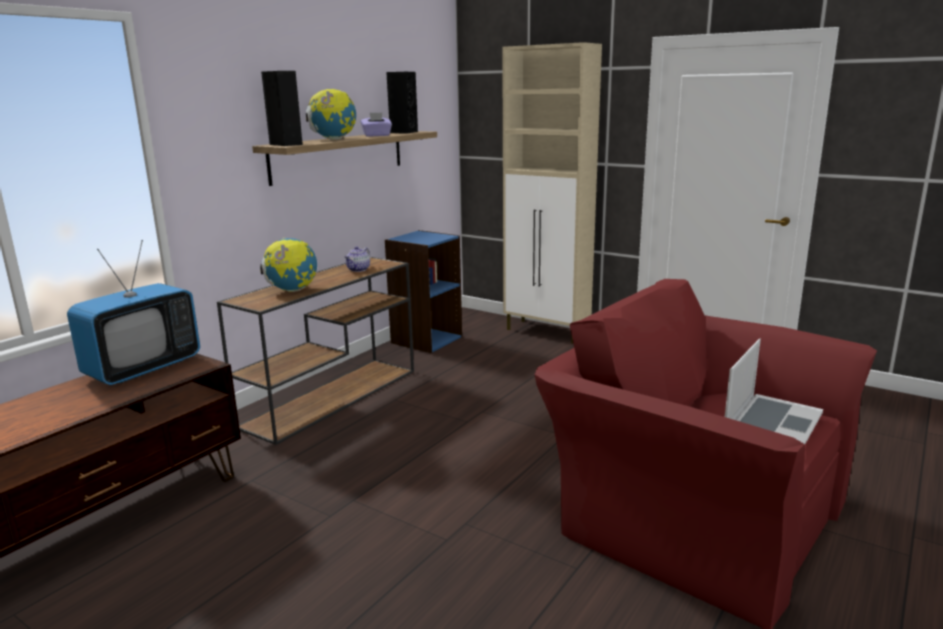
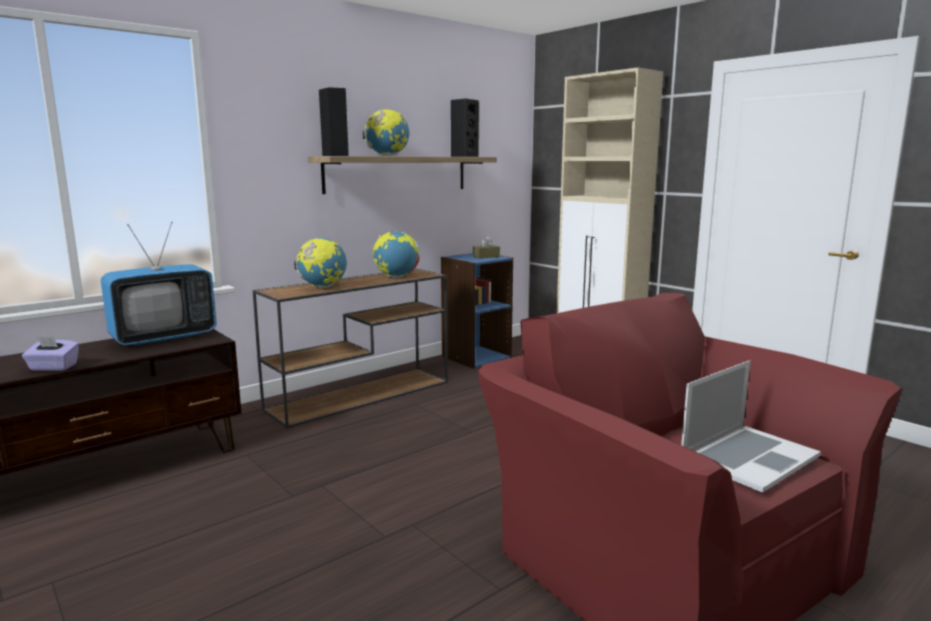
camera: 15 degrees right, 5 degrees down
teapot [344,246,370,272] -> globe [373,232,420,278]
purple tissue box [361,112,392,137] -> purple tissue box moved to [22,337,79,371]
none -> brown tissue box [473,236,500,259]

